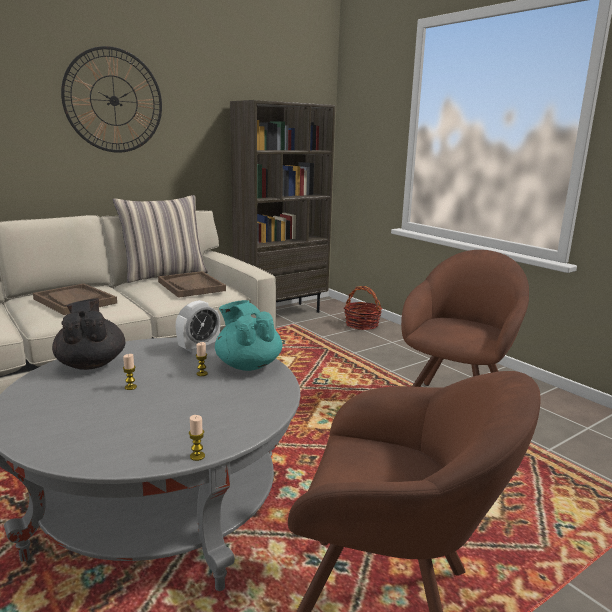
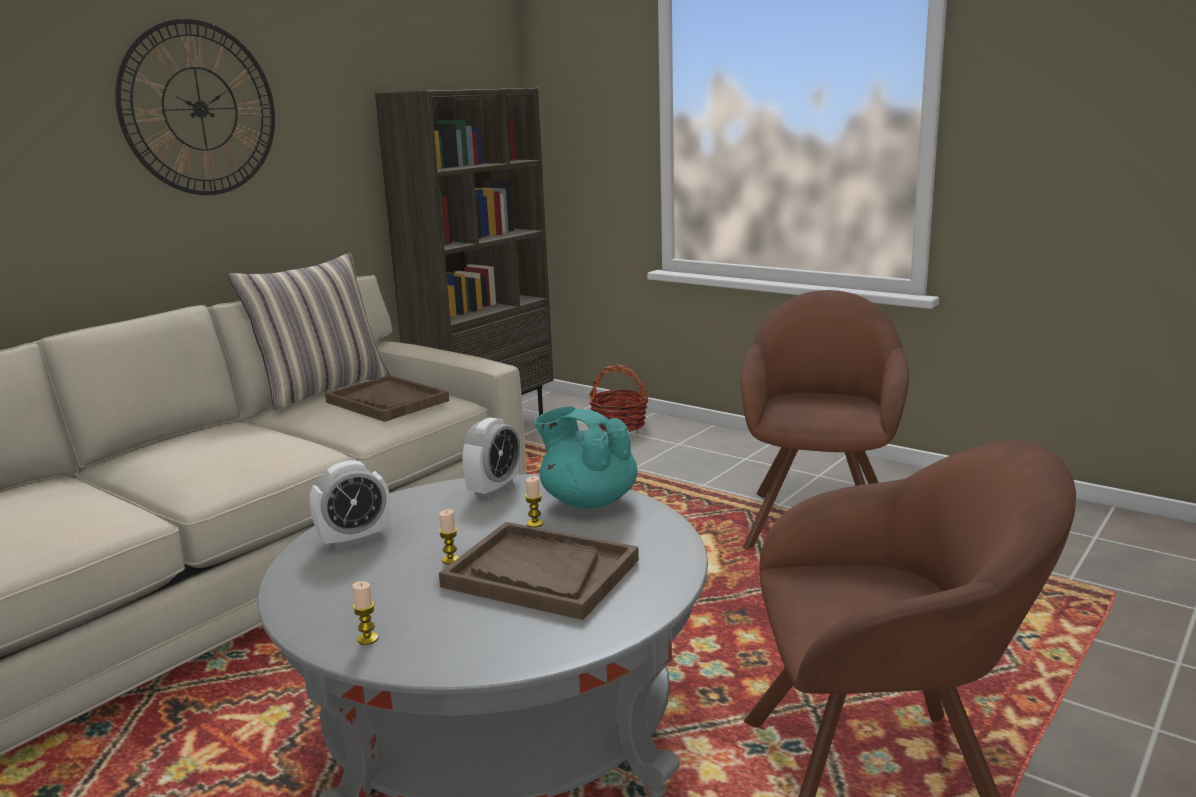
camera: 15 degrees left, 0 degrees up
brown tray [33,283,117,315] -> brown tray moved to [439,522,639,620]
black teapot [52,298,125,370] -> alarm clock [310,460,390,550]
candle [189,415,205,461] -> candle moved to [352,581,379,645]

